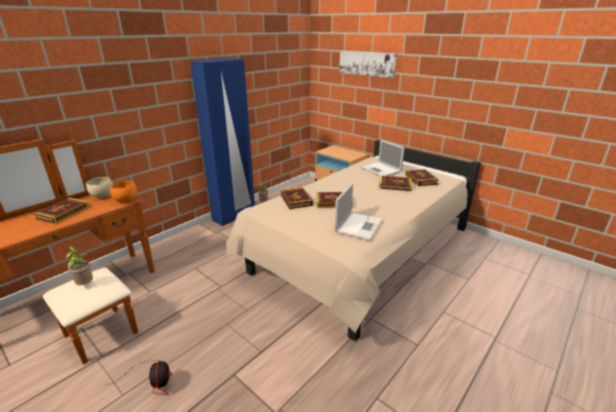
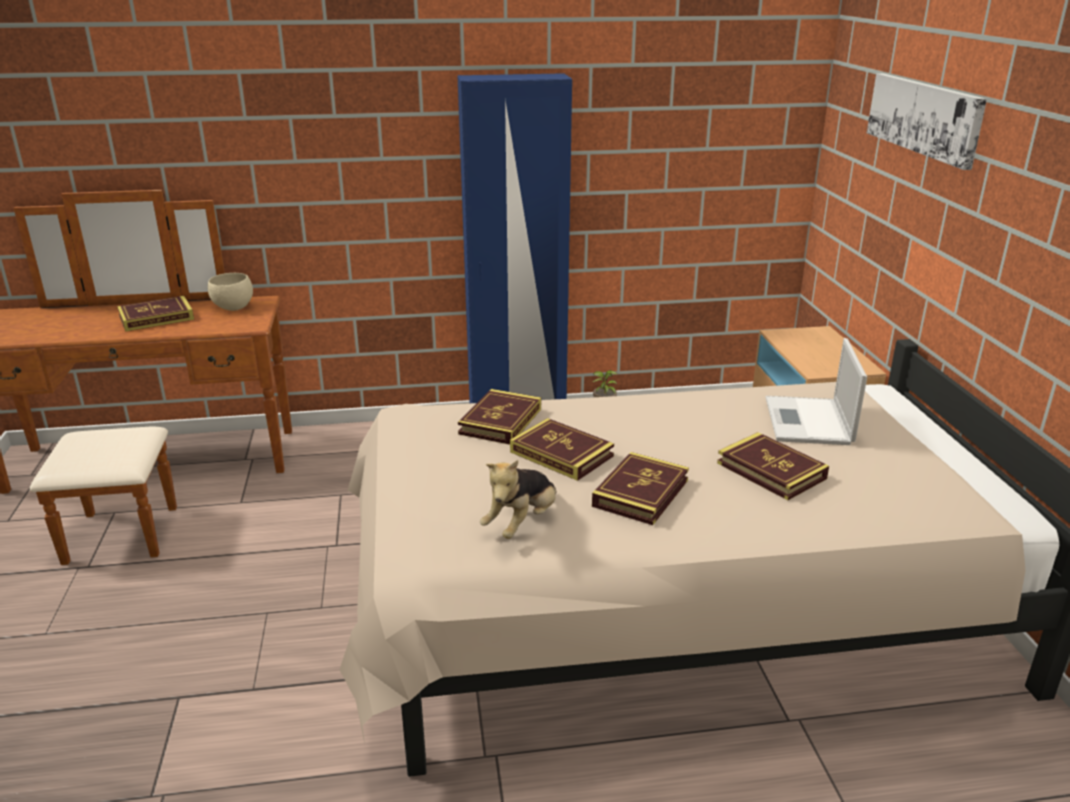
camera: 40 degrees right, 0 degrees up
potted plant [65,245,93,285] -> none
fan [105,360,172,395] -> none
orange bowl [110,181,137,203] -> none
laptop [334,183,383,241] -> plush toy [480,460,557,539]
book [405,169,439,186] -> book moved to [592,452,689,525]

